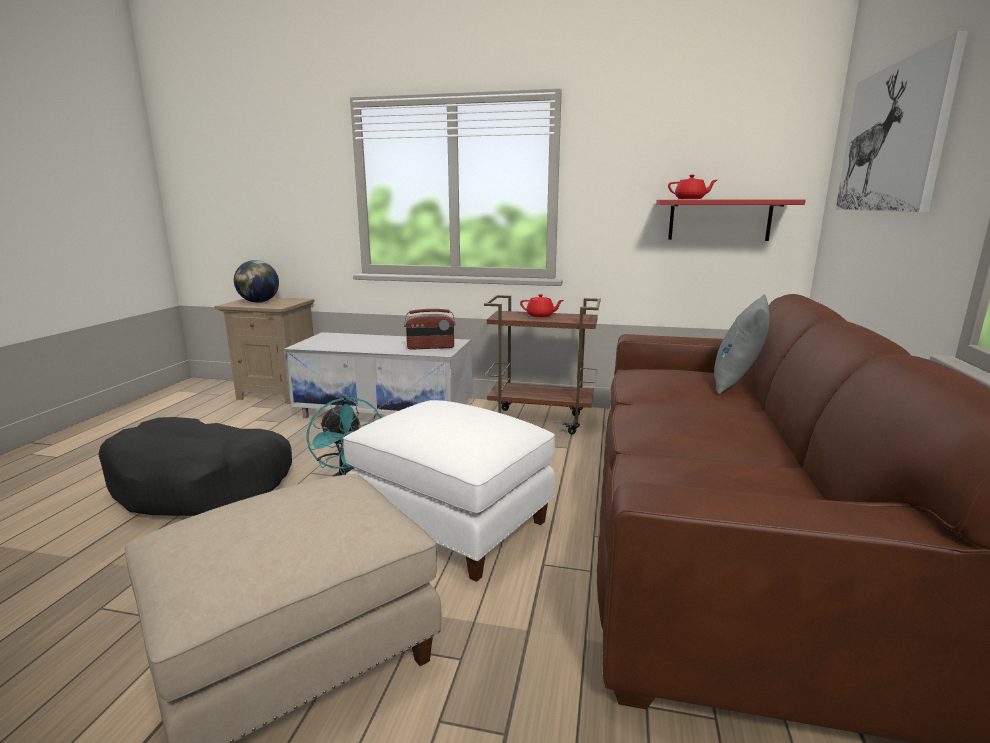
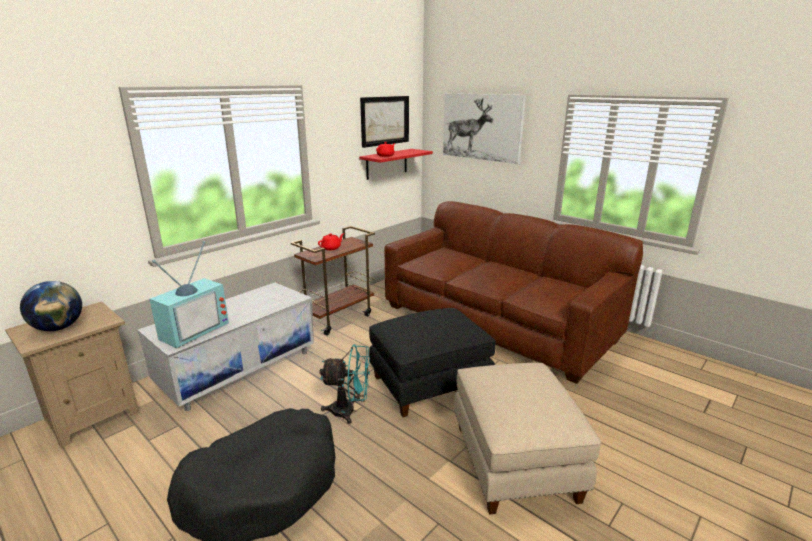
camera: 60 degrees left, 5 degrees up
white ottoman [343,400,555,582] -> black ottoman [369,308,496,417]
radio [404,309,456,350] -> none
grey pillow [714,295,770,394] -> none
none -> television [149,241,229,348]
none -> picture [360,96,409,148]

